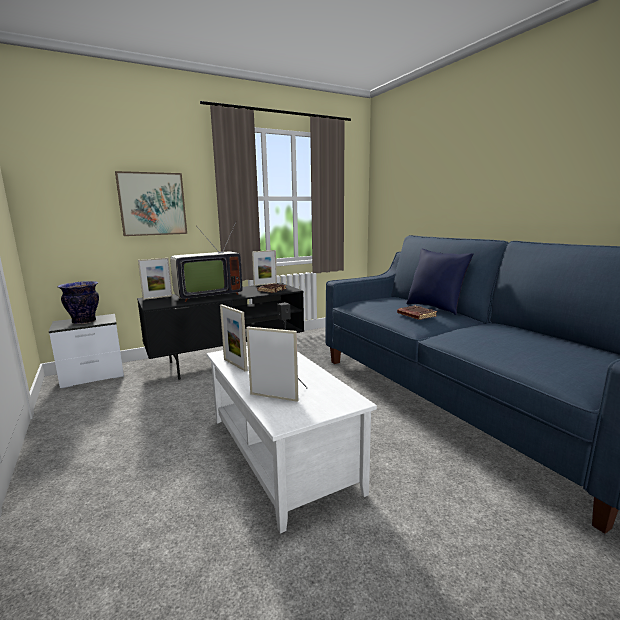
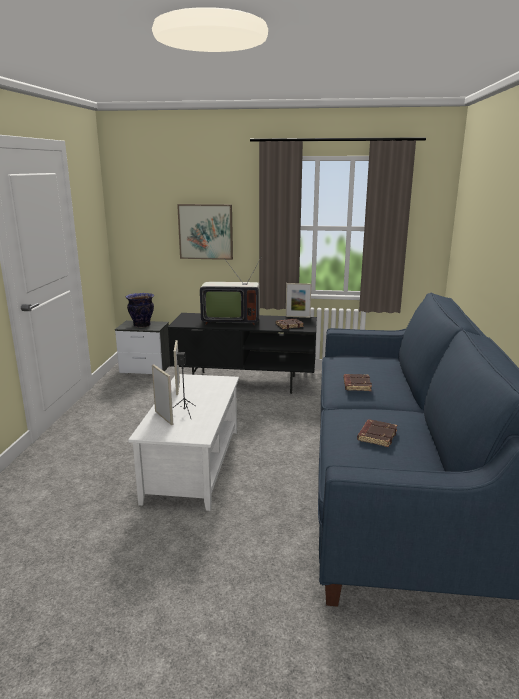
camera: 35 degrees right, 5 degrees up
picture frame [138,258,173,300] -> none
blue pillow [406,249,474,315] -> none
none -> brown book [357,420,397,447]

